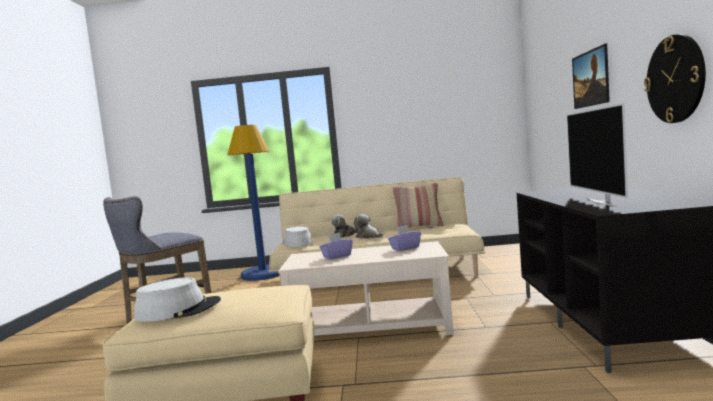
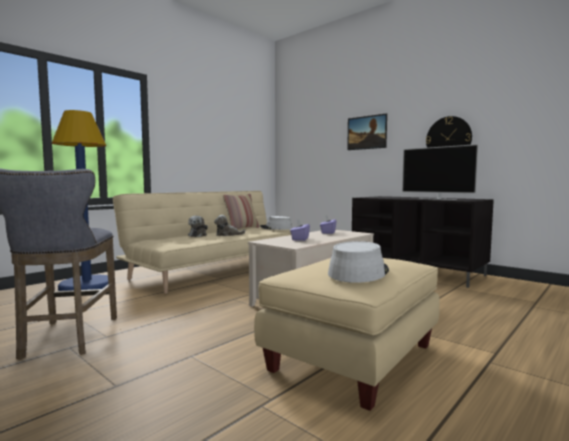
camera: 50 degrees left, 0 degrees up
grey hat [283,226,312,247] -> grey hat moved to [260,216,292,230]

